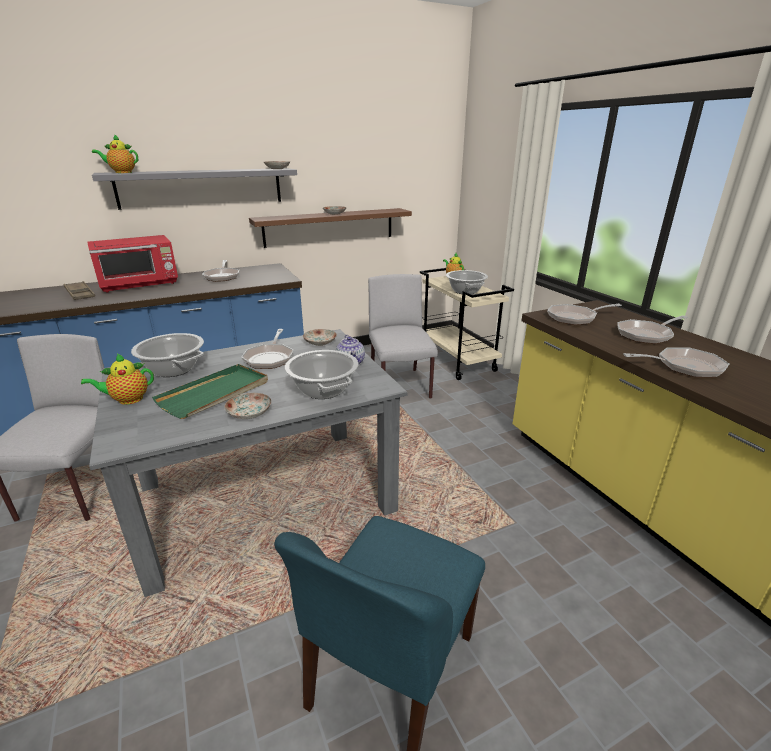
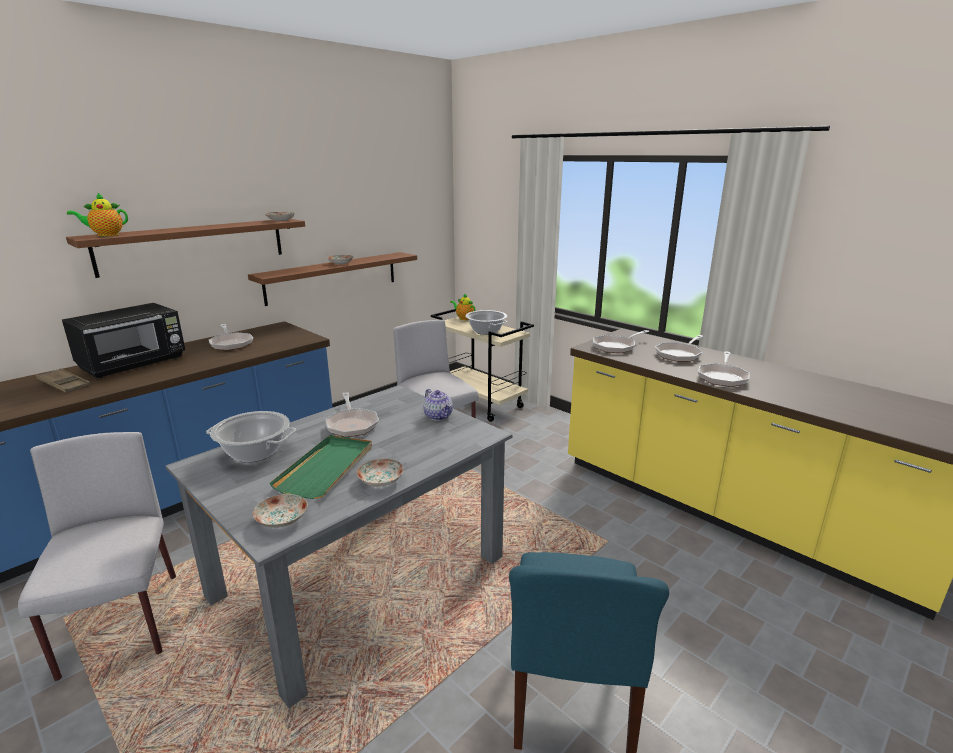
camera: 20 degrees left, 5 degrees down
teapot [81,354,154,405] -> none
red microwave [87,235,178,293] -> black microwave [62,303,185,379]
grey shelf [92,168,297,210] -> brown shelf [66,219,305,278]
cooking pot [285,350,358,399] -> none
plate [303,329,337,346] -> plate moved to [253,494,308,528]
frying pan [623,347,729,378] -> frying pan turned 135 degrees clockwise [698,351,750,387]

